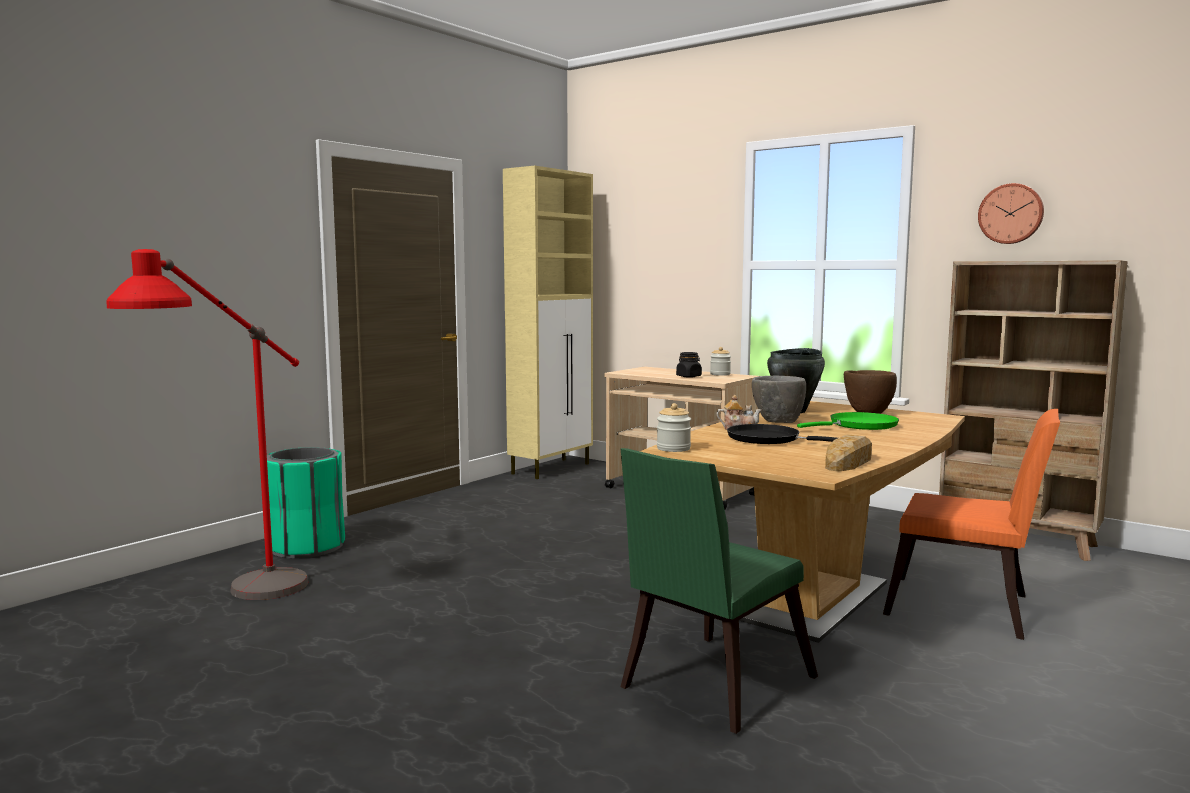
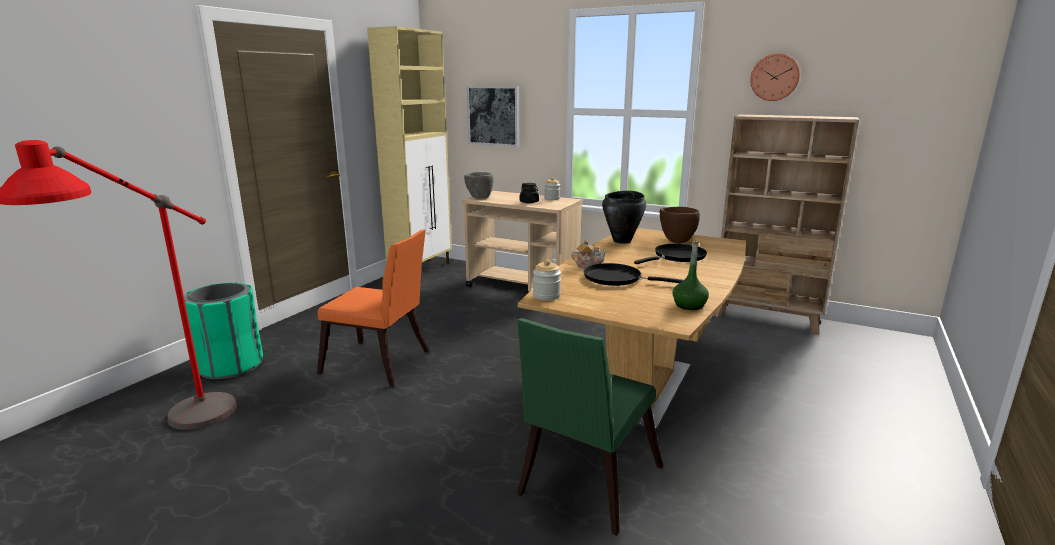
camera: 10 degrees left, 10 degrees up
grey bowl [752,376,806,423] -> grey bowl moved to [464,172,494,198]
green frying pan [797,412,899,430] -> black frying pan [634,244,707,264]
bread [825,434,872,471] -> green bottle [672,241,709,310]
orange chair [883,409,1060,640] -> orange chair moved to [317,229,429,387]
none -> picture [467,86,519,147]

